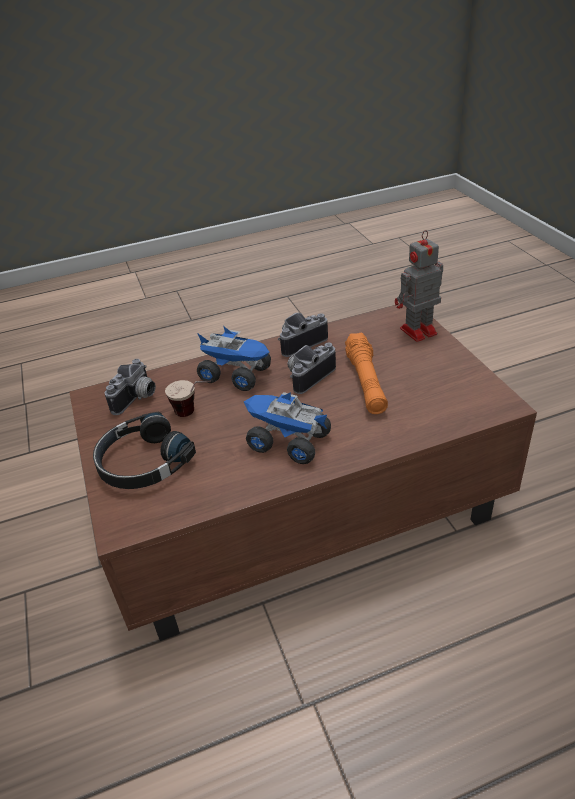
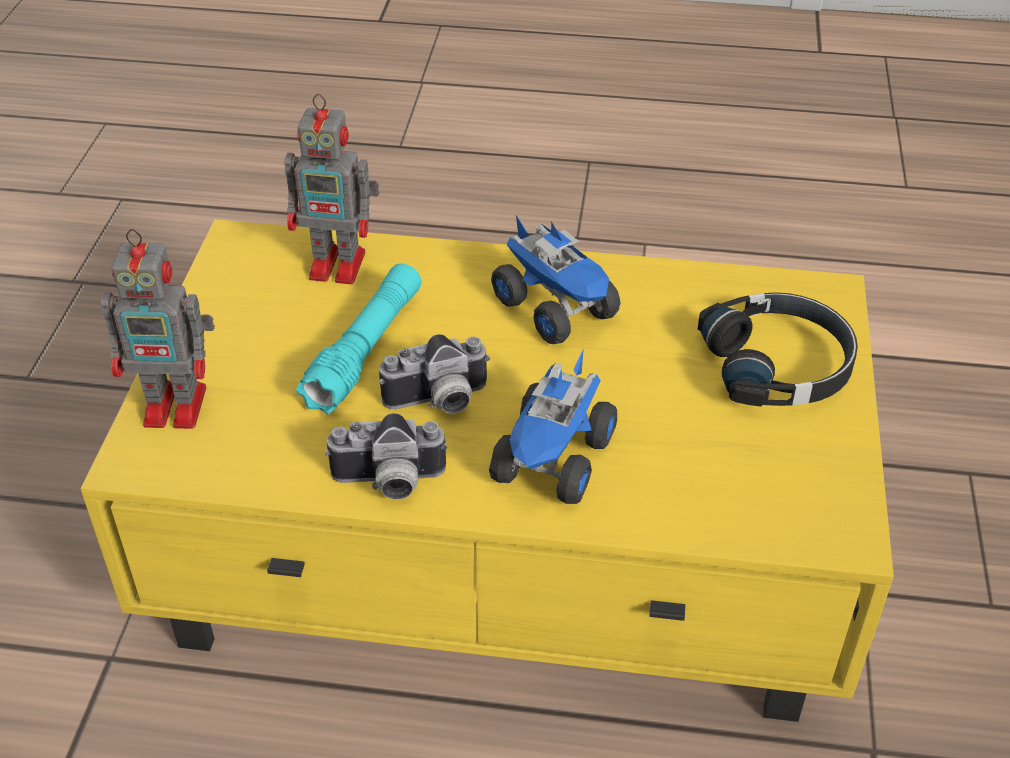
camera: 155 degrees left, 5 degrees up
brown coffee table [69,304,537,641] -> yellow coffee table [80,219,894,722]
camera [105,359,156,415] -> none
cup [165,380,211,417] -> none
toy truck [197,326,271,391] -> toy truck turned 120 degrees counterclockwise [489,351,617,504]
orange flashlight [345,332,388,414] -> turquoise flashlight [296,263,422,415]
none -> toy robot [284,94,380,284]

